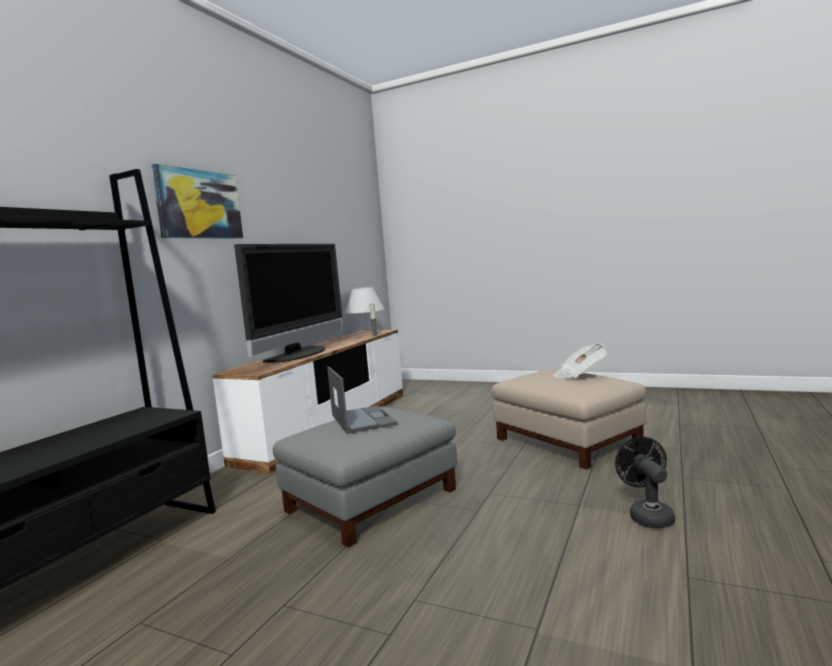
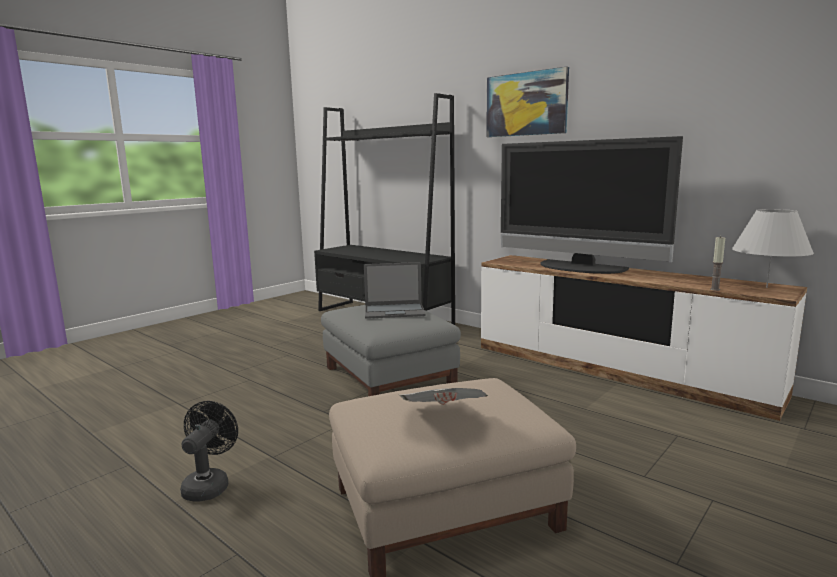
camera: 105 degrees right, 5 degrees up
black fan [615,437,675,528] -> black fan turned 90 degrees counterclockwise [180,401,238,502]

